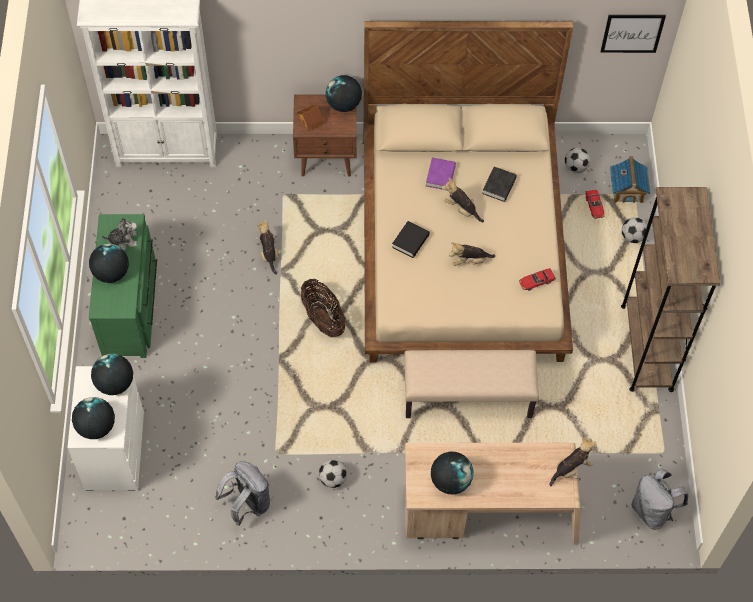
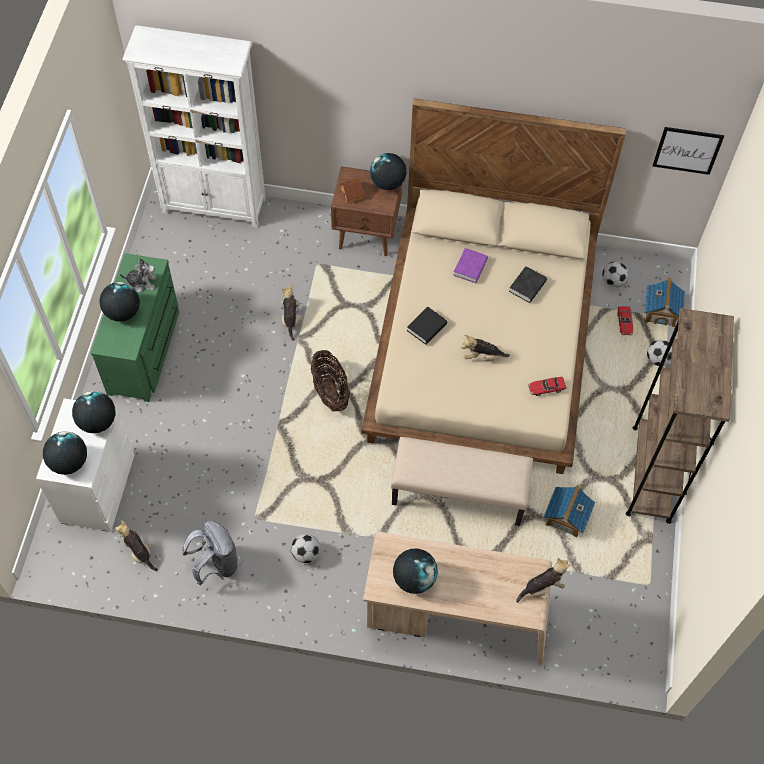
camera: 10 degrees right, 0 degrees up
plush toy [442,178,484,222] -> plush toy moved to [115,521,158,571]
grey backpack [631,469,688,530] -> none
none -> toy house [544,485,595,537]

